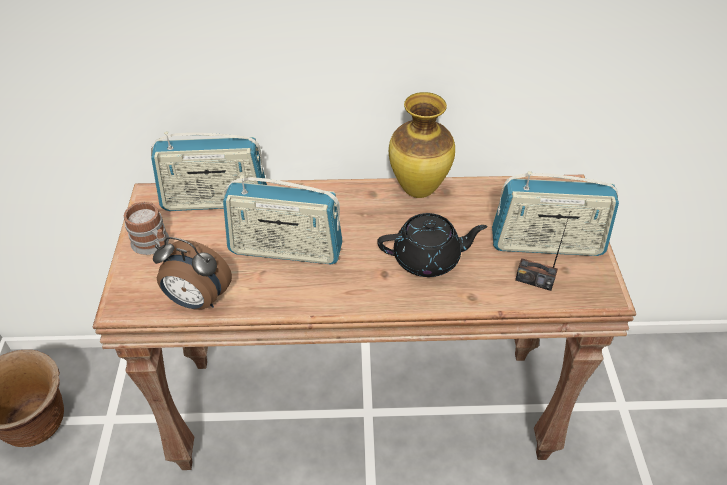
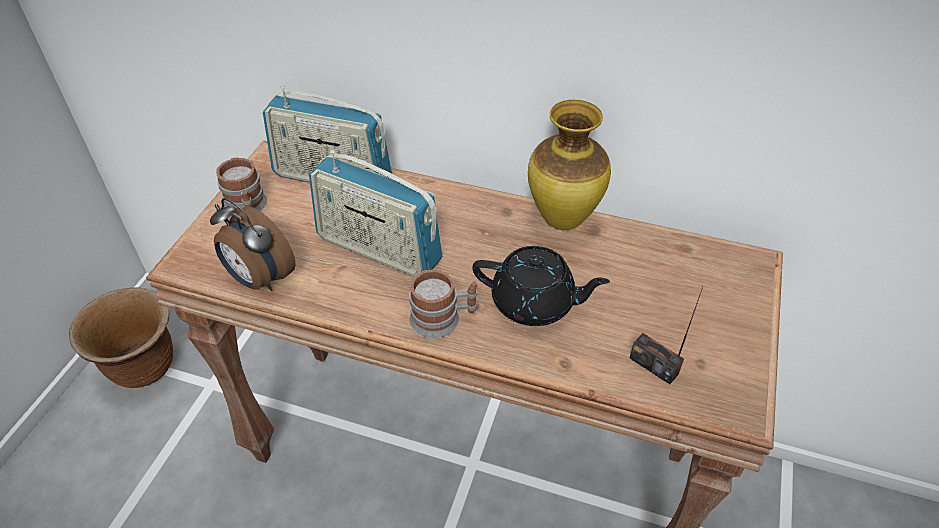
camera: 20 degrees right, 0 degrees up
radio [492,171,619,256] -> none
none -> mug [409,270,477,338]

